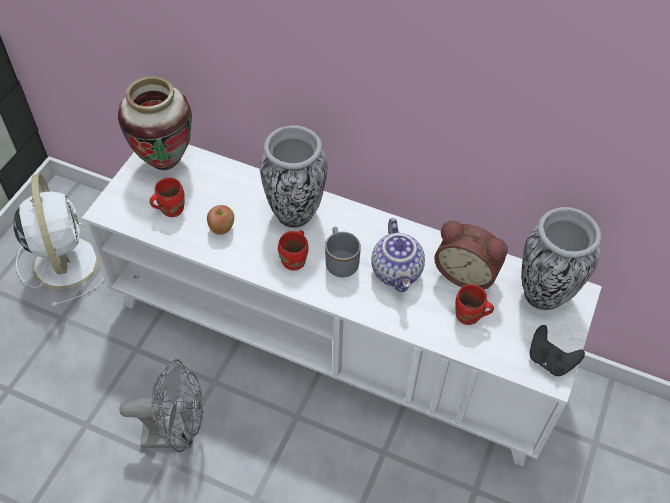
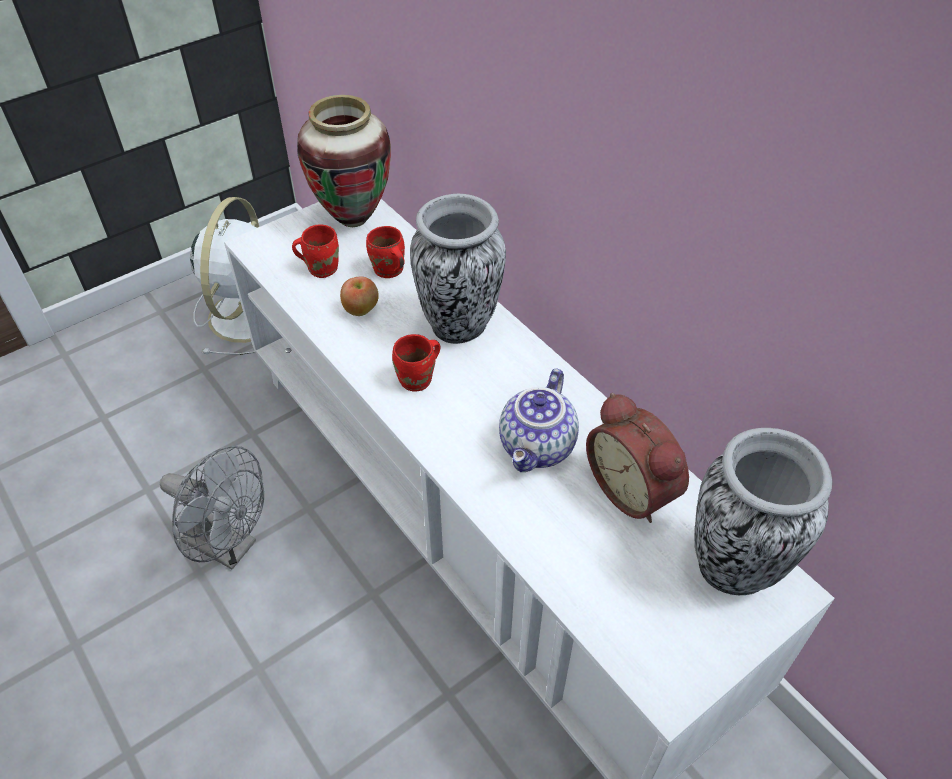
camera: 30 degrees right, 5 degrees down
grey mug [325,227,361,277] -> none
red mug [455,284,494,325] -> red mug moved to [366,226,405,278]
black game controller [530,325,585,376] -> none

